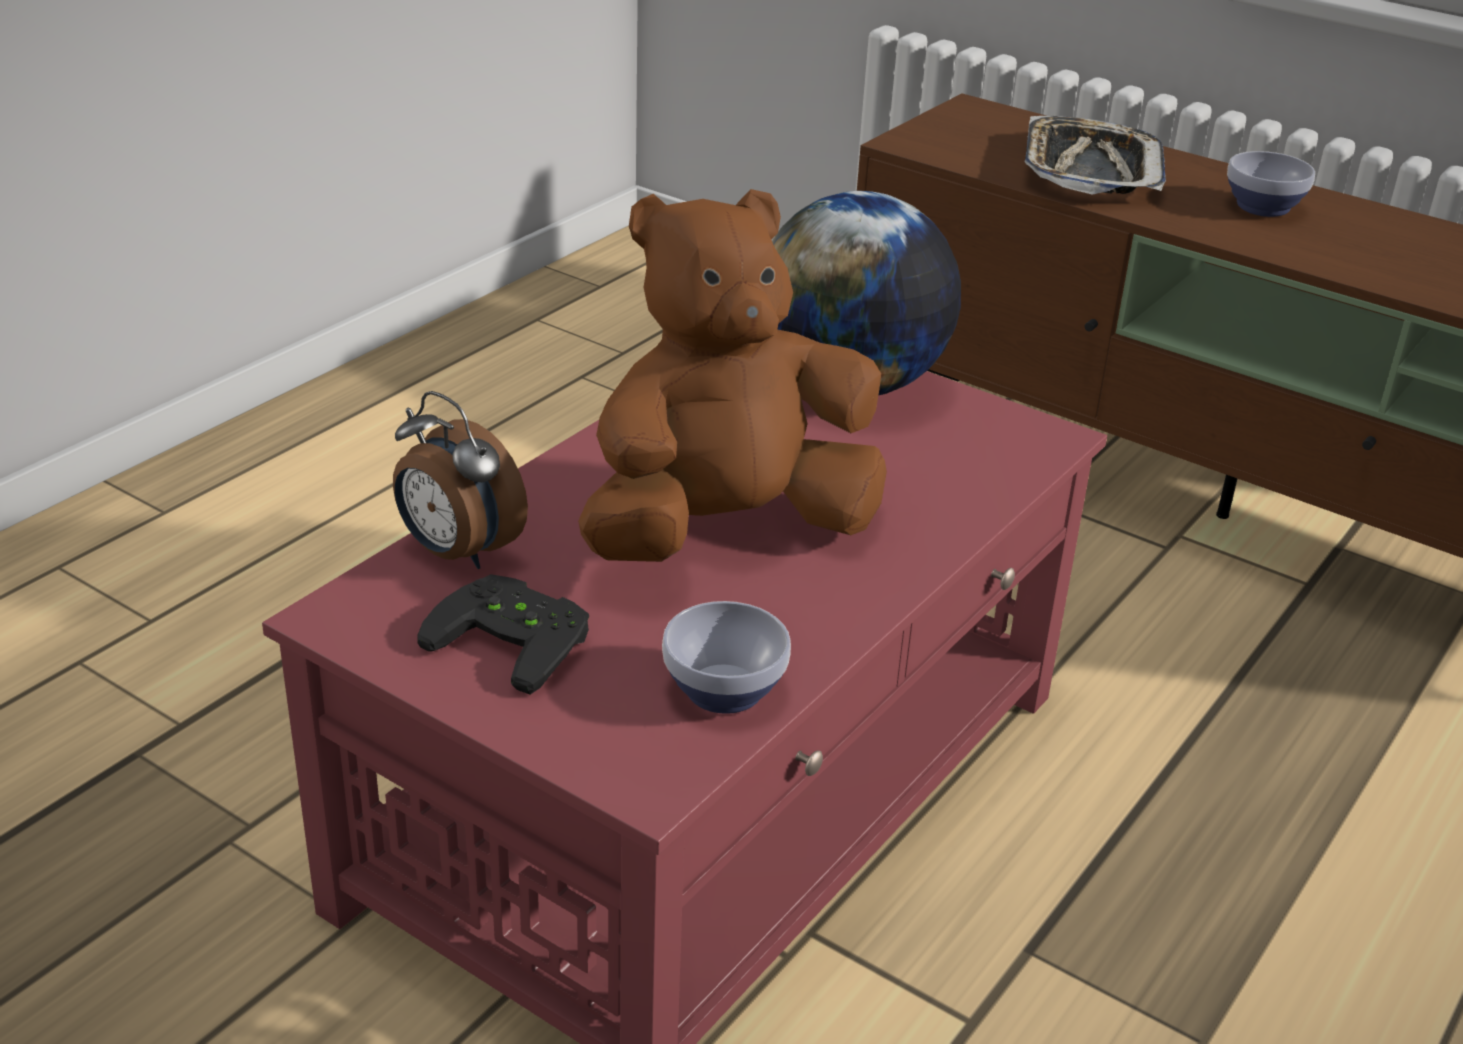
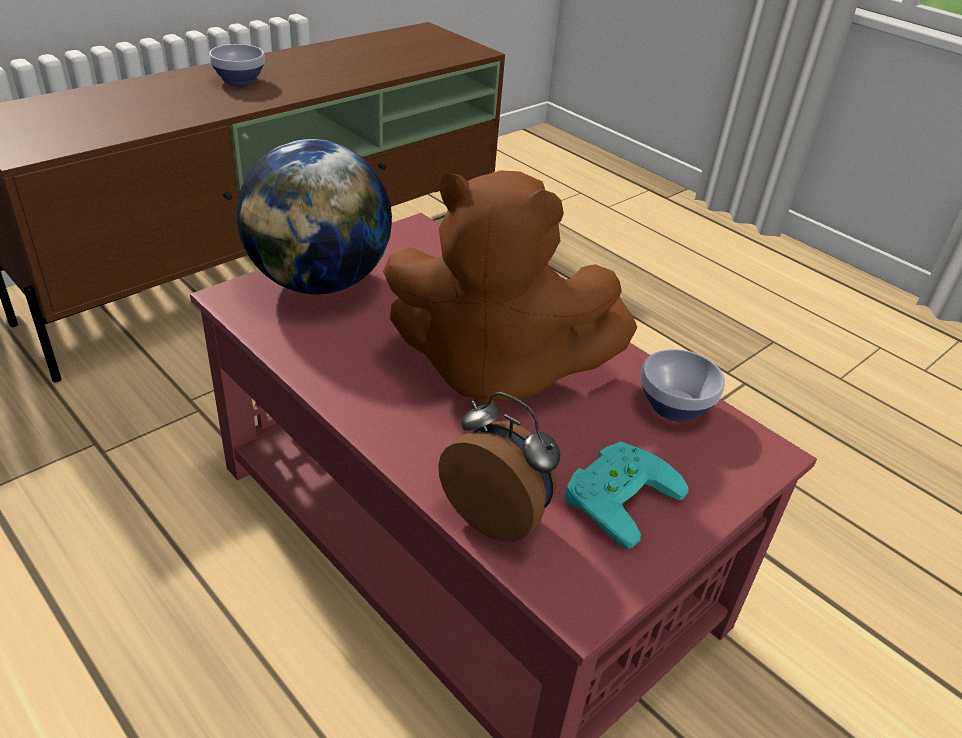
camera: 80 degrees left, 5 degrees up
alarm clock [393,391,528,569] -> alarm clock turned 105 degrees counterclockwise [438,392,561,542]
black game controller [417,574,589,694] -> turquoise game controller [564,442,689,549]
brown plush toy [578,189,887,562] -> brown plush toy turned 60 degrees counterclockwise [383,170,637,406]
tray [1024,116,1166,195] -> none

